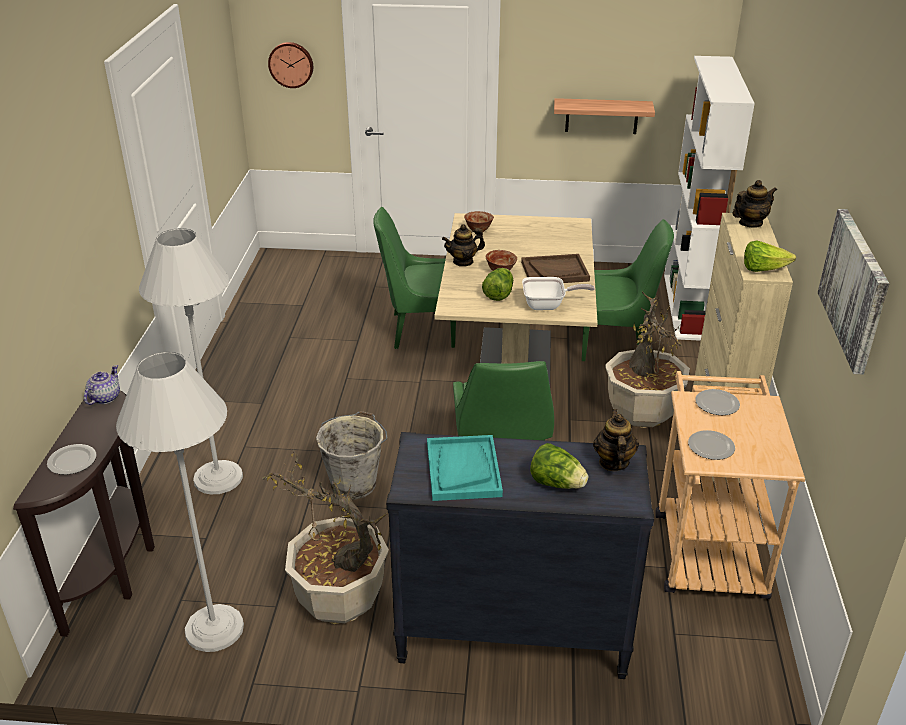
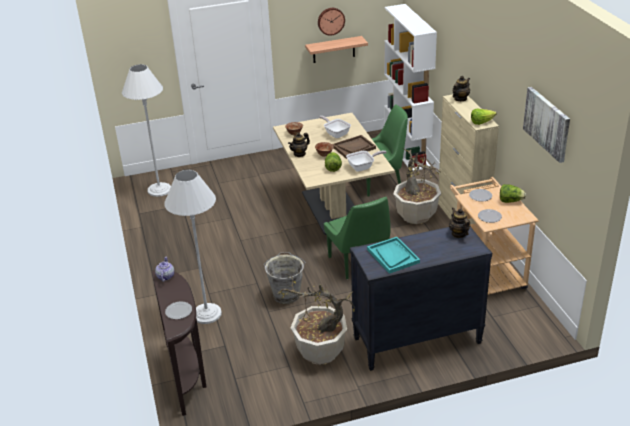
camera: 20 degrees left, 0 degrees up
white floor lamp [116,352,244,652] -> white floor lamp moved to [122,64,171,197]
wall clock [268,42,313,88] -> wall clock moved to [318,8,345,36]
green chair [373,207,456,349] -> none
lettuce [530,443,588,489] -> lettuce moved to [500,184,526,203]
none -> frying pan [319,116,351,138]

